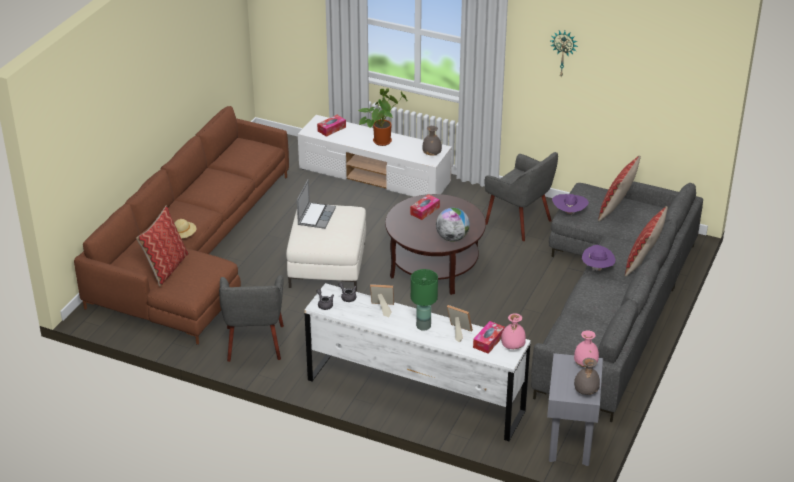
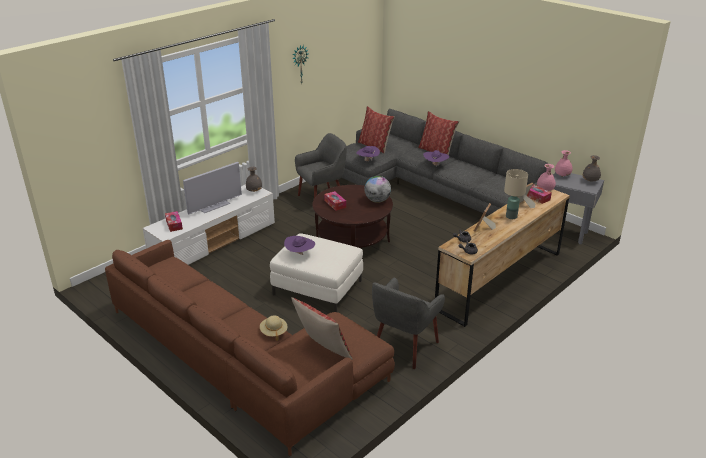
camera: 70 degrees left, 5 degrees down
grey armchair [219,275,284,362] -> grey armchair turned 105 degrees clockwise [372,278,445,369]
laptop [297,179,336,229] -> purple hat [284,236,315,255]
white dresser [304,283,531,441] -> brown dresser [435,185,570,327]
potted plant [358,88,408,146] -> television [183,162,242,215]
green table lamp [411,269,438,331] -> beige table lamp [504,169,528,219]

